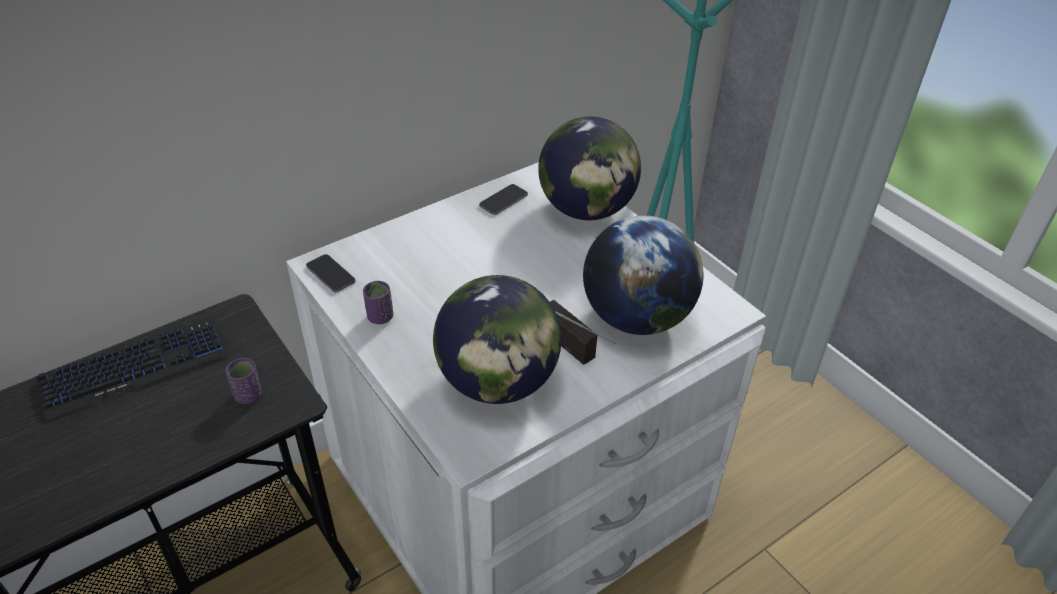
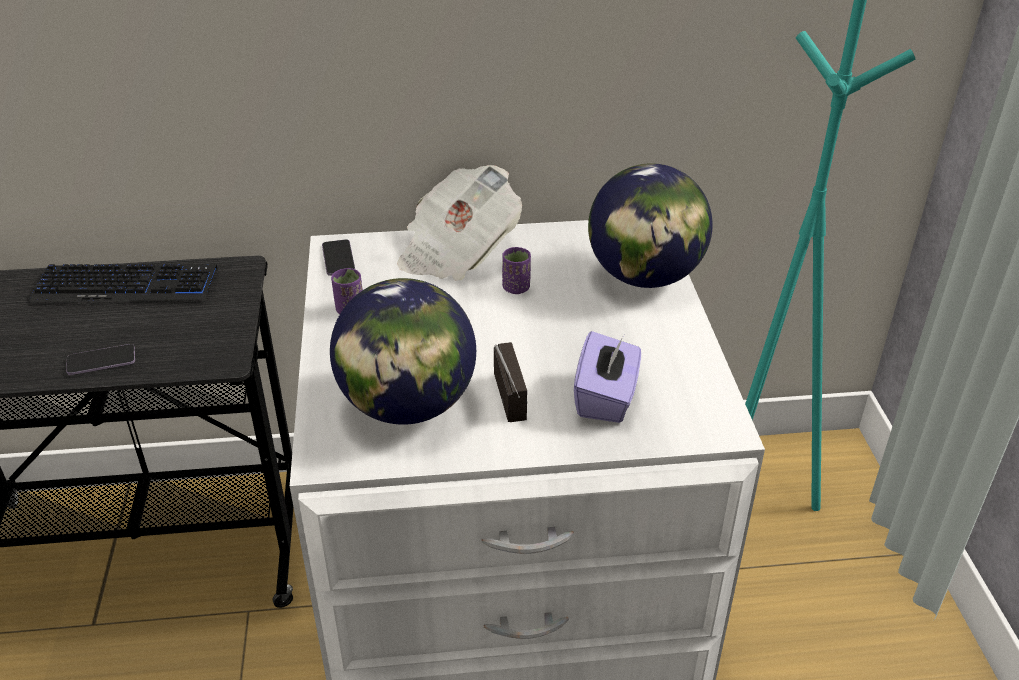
camera: 30 degrees right, 5 degrees down
purple cup [226,358,262,404] -> purple cup moved to [502,247,531,294]
phone [479,184,528,215] -> phone moved to [66,344,135,375]
globe [583,215,703,335] -> purple tissue box [574,331,641,423]
none -> newspaper [397,165,522,281]

